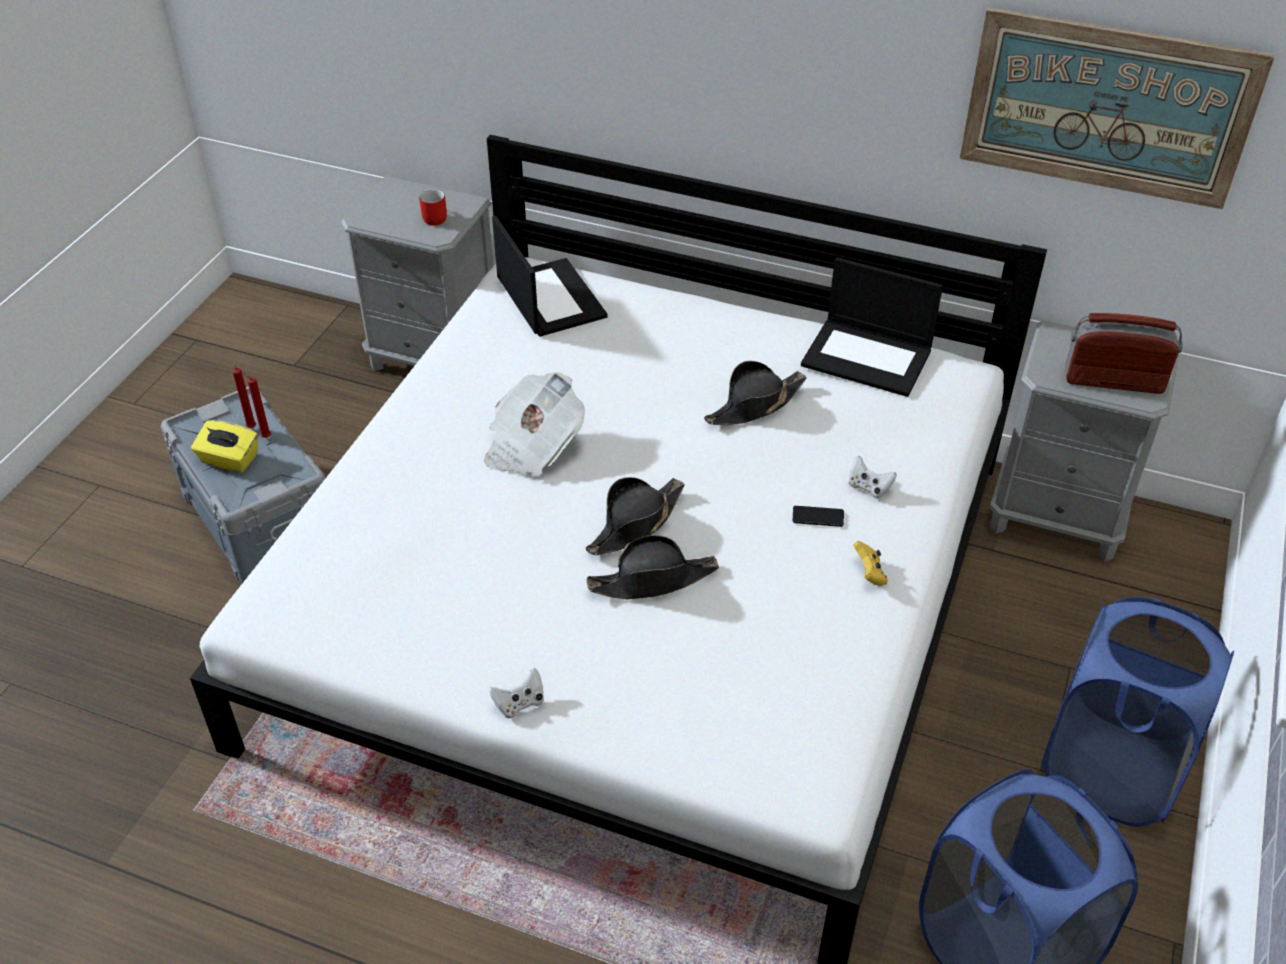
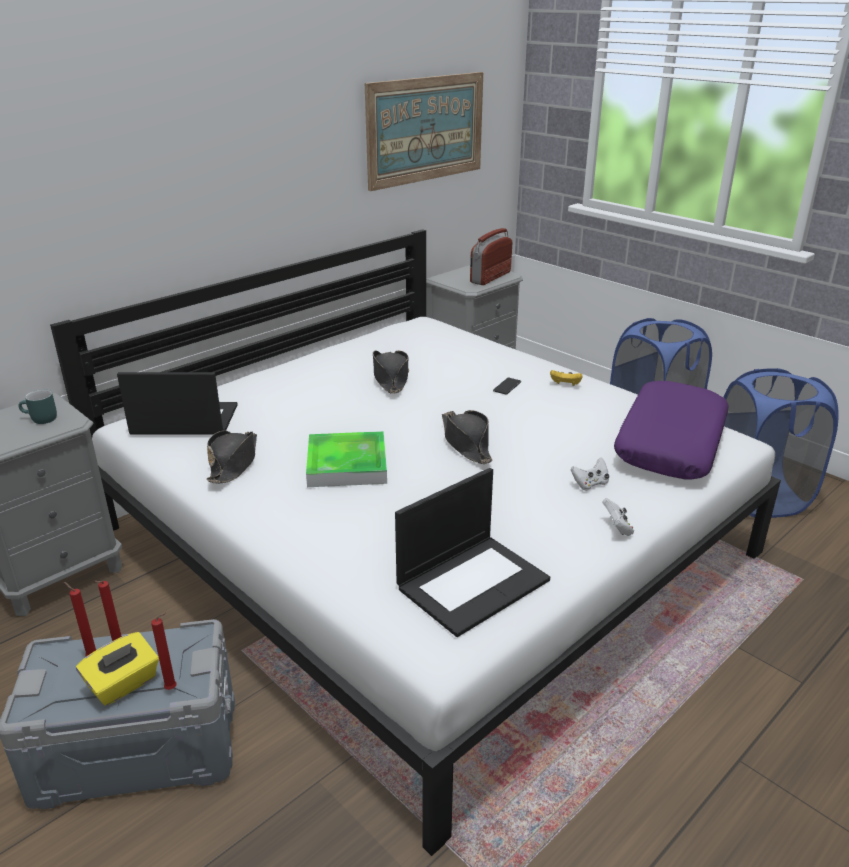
camera: 65 degrees left, 15 degrees down
red mug [419,189,447,226] -> turquoise mug [18,389,57,424]
newspaper [484,372,585,476] -> tray [306,431,387,487]
black hat [586,535,719,599] -> black hat moved to [206,430,257,484]
laptop [801,257,943,397] -> laptop moved to [395,468,550,637]
white game controller [848,456,897,499] -> white game controller moved to [571,458,609,490]
none -> red candle [151,613,177,690]
none -> purple pillow [614,381,729,480]

